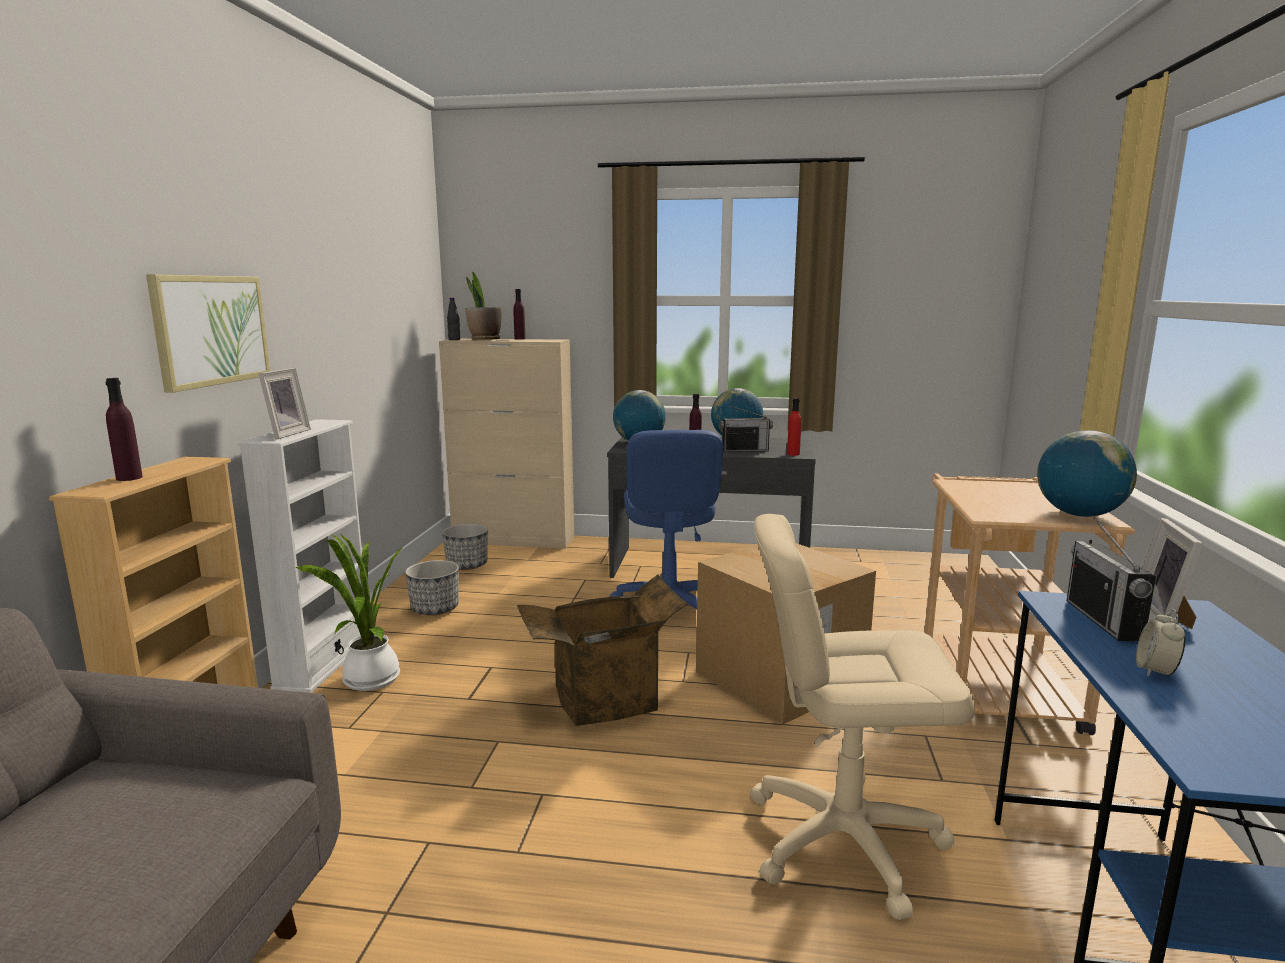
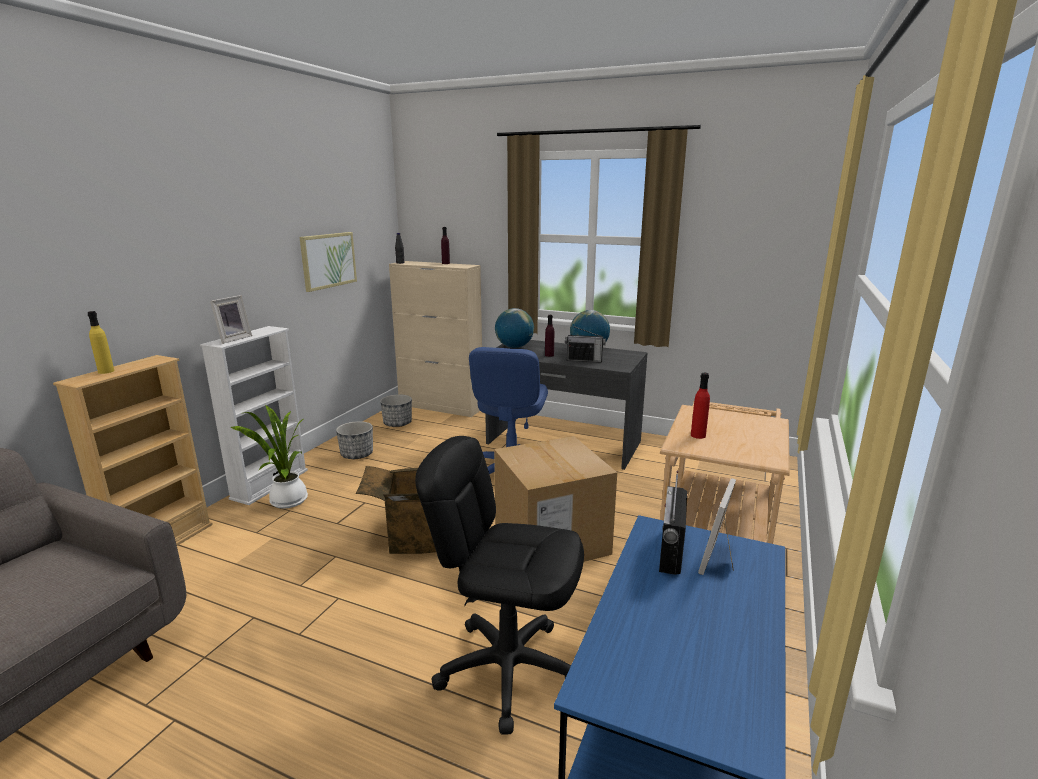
camera: 15 degrees right, 5 degrees up
purple bottle [105,378,143,481] -> yellow bottle [88,311,114,374]
picture [146,274,270,393] -> picture moved to [300,232,357,292]
potted plant [465,272,502,340] -> none
beige office chair [750,514,975,920] -> black office chair [415,436,584,735]
red bottle [787,398,801,456] -> red bottle moved to [691,373,710,439]
globe [1037,430,1137,517] -> none
alarm clock [1136,609,1186,677] -> none

